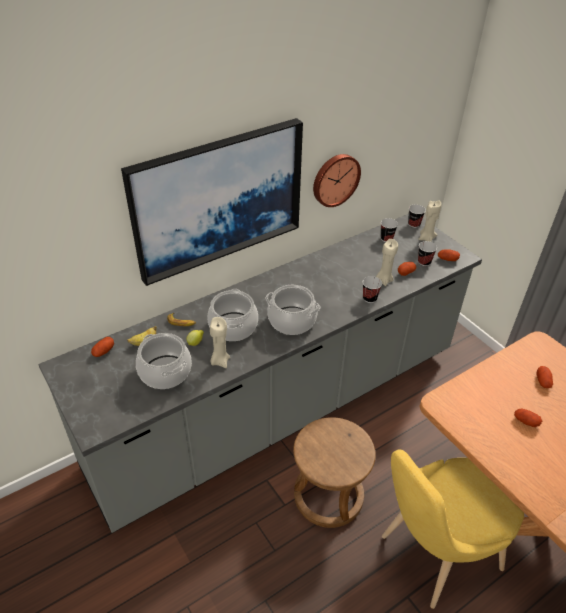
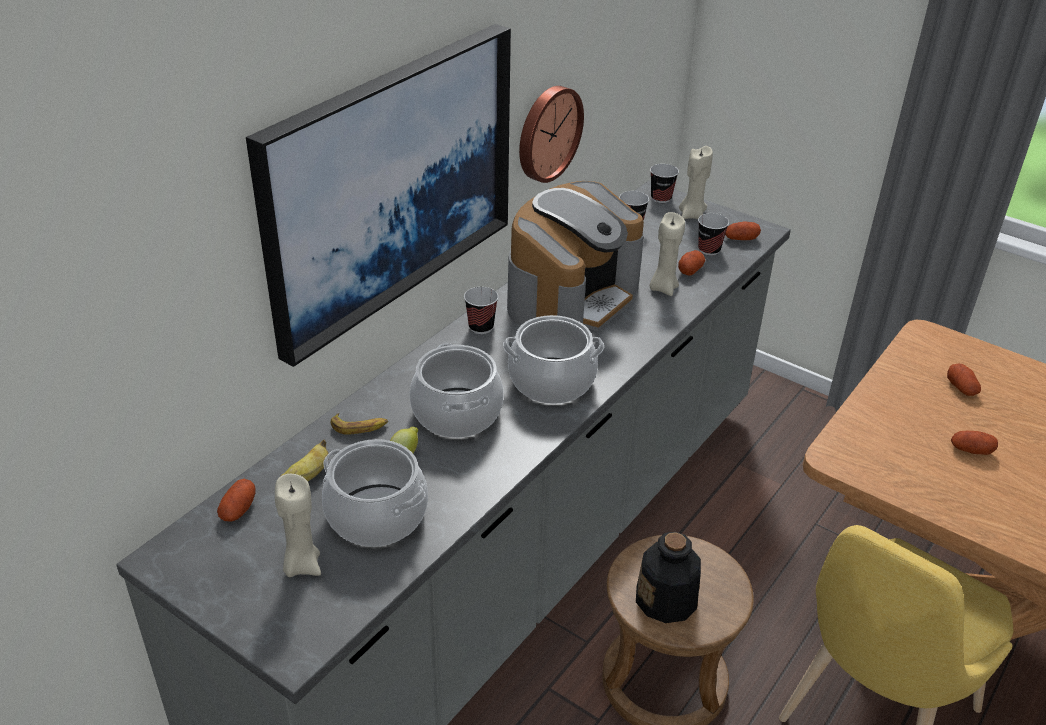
camera: 20 degrees left, 5 degrees down
beige candle [210,317,230,368] -> beige candle moved to [275,474,321,577]
cup [363,276,382,303] -> cup moved to [464,287,498,334]
none -> coffee machine [507,181,644,331]
none -> bottle [636,532,701,623]

